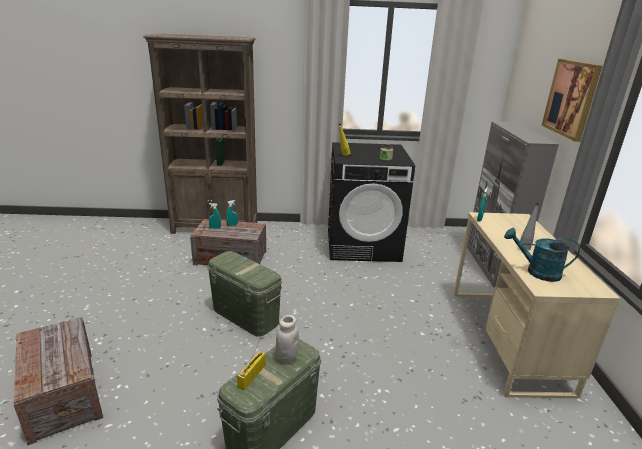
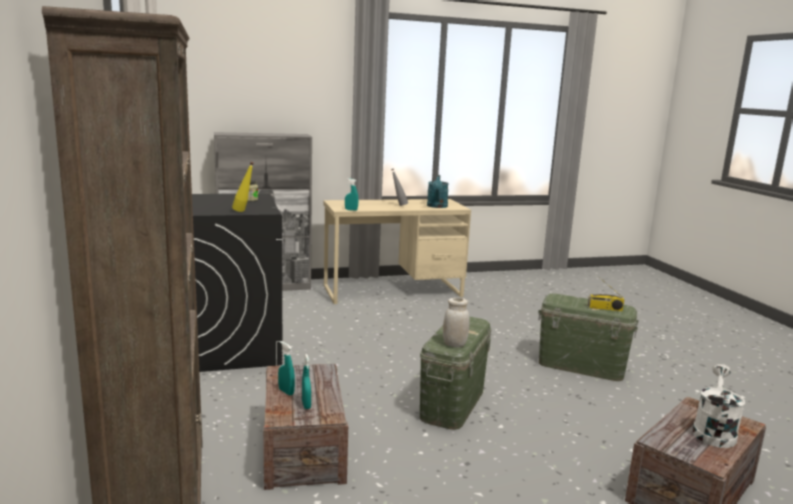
camera: 105 degrees left, 10 degrees down
white jar [276,315,299,363] -> white jar moved to [443,298,470,347]
picture [542,59,602,142] -> none
none -> white watering can [693,364,745,448]

